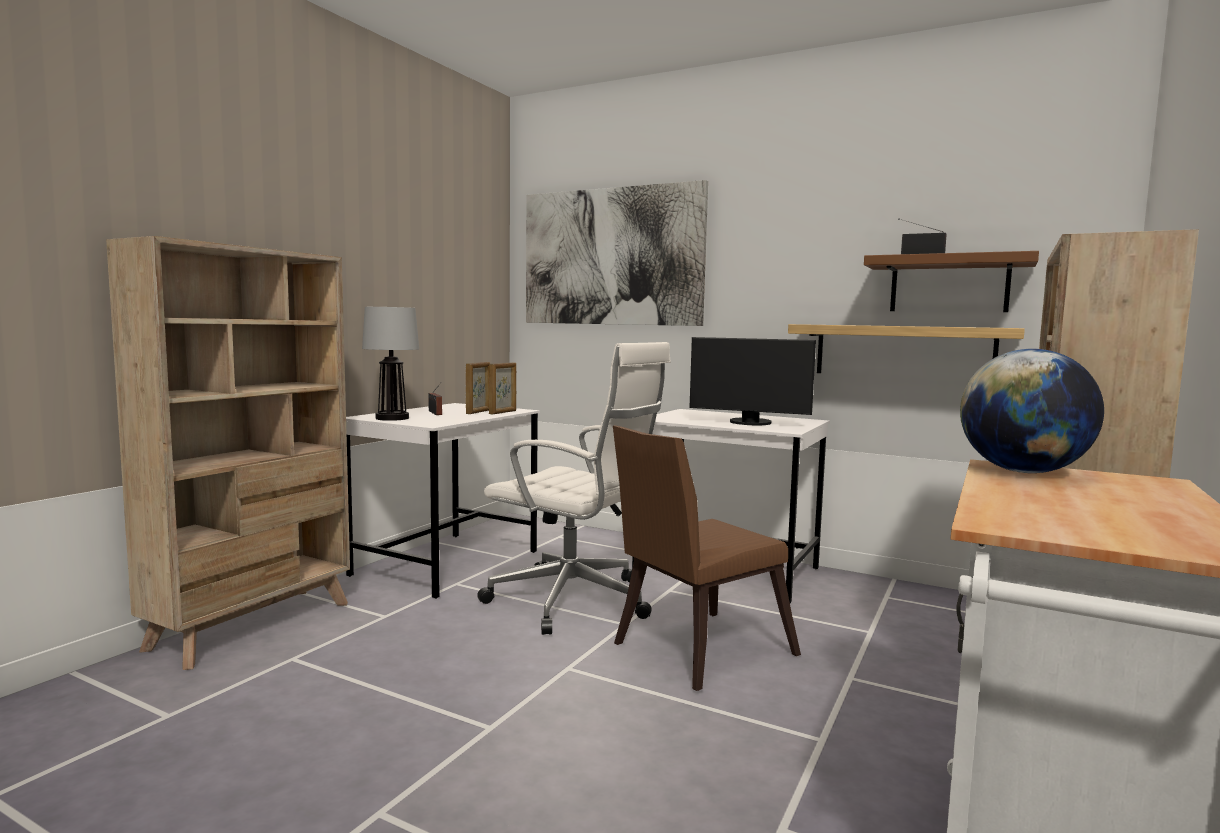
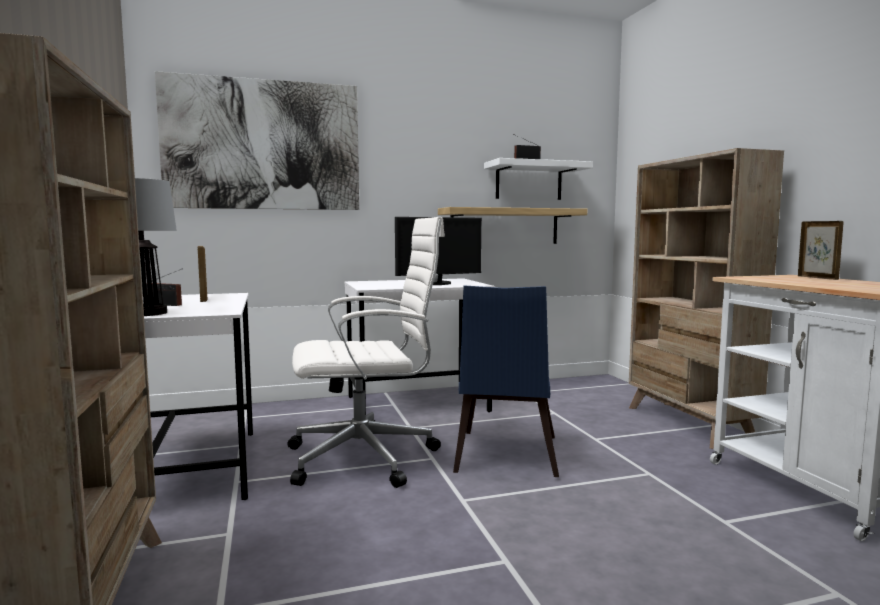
camera: 45 degrees left, 0 degrees up
picture frame [489,362,516,414] -> picture frame moved to [798,221,844,280]
brown chair [613,425,801,691] -> blue chair [453,285,559,477]
brown shelf [864,251,1039,312] -> white shelf [484,158,593,200]
globe [960,349,1104,473] -> none

